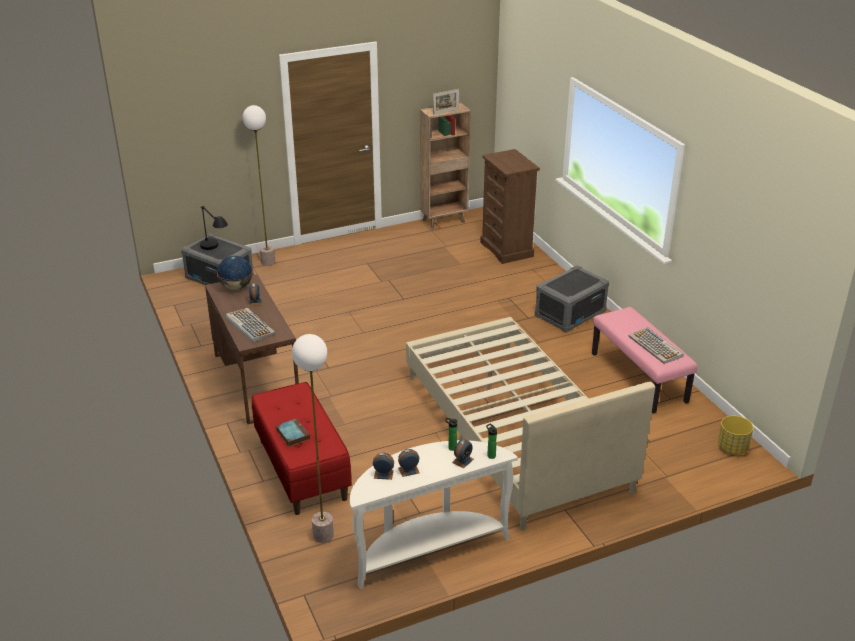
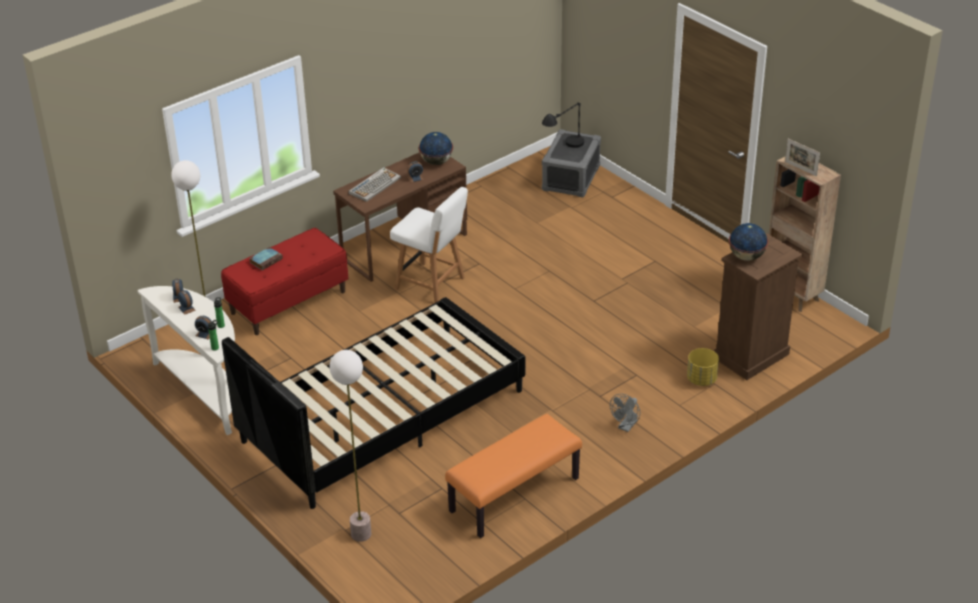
camera: 75 degrees right, 5 degrees up
floor lamp [242,105,275,266] -> floor lamp moved to [330,350,371,542]
beige bed [406,317,655,531] -> black bed [222,297,525,509]
grey storage box [535,265,609,333] -> grey fan [610,394,640,432]
pink bench [592,307,698,413] -> orange bench [445,414,582,538]
keyboard [628,327,684,364] -> none
yellow planter [718,416,753,454] -> yellow planter moved to [687,348,719,386]
none -> white chair [390,187,468,303]
none -> globe [729,223,768,261]

